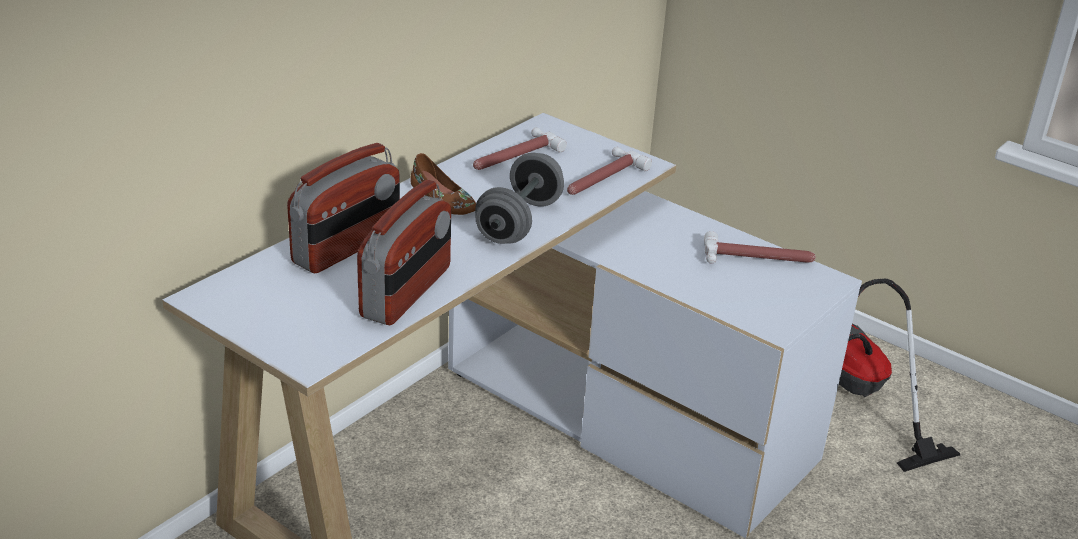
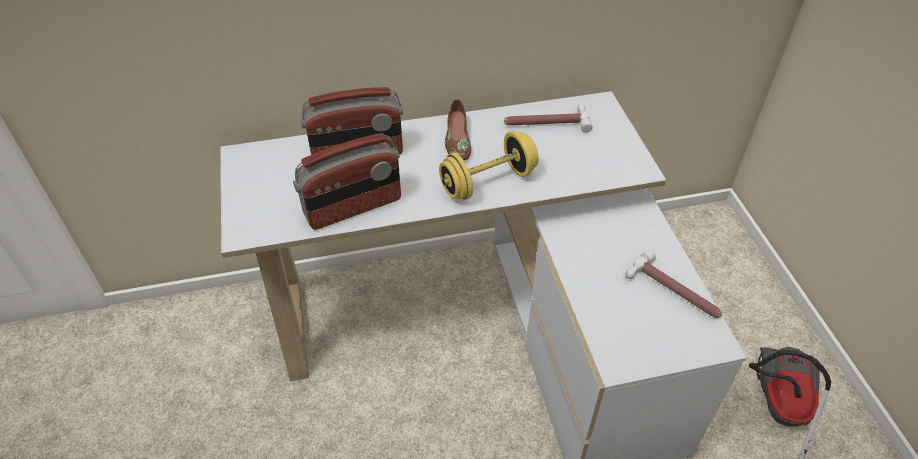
camera: 40 degrees right, 15 degrees up
grey dumbbell [475,153,564,244] -> yellow dumbbell [439,131,538,200]
hammer [567,147,652,195] -> none

